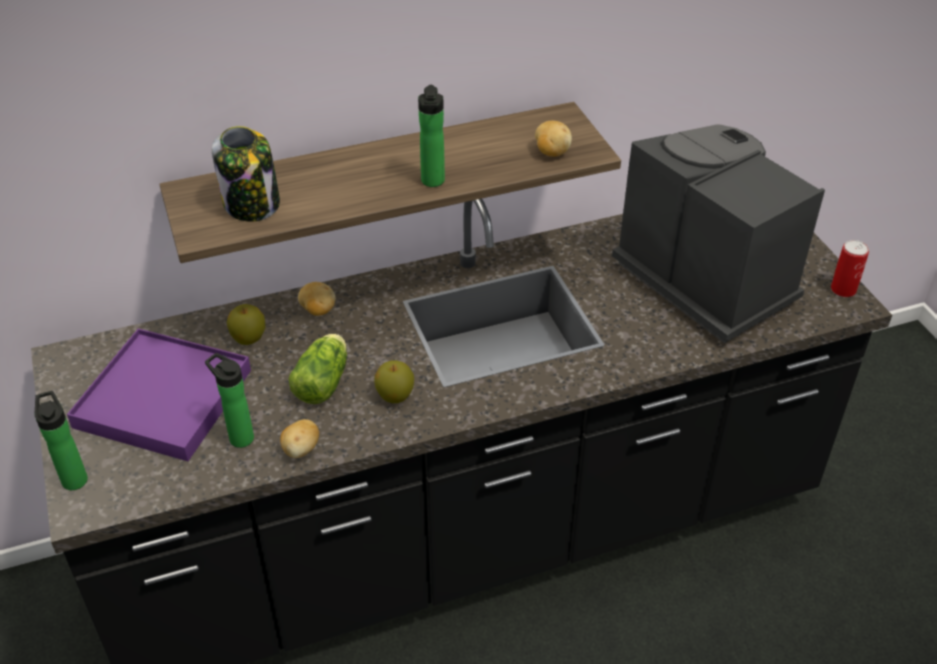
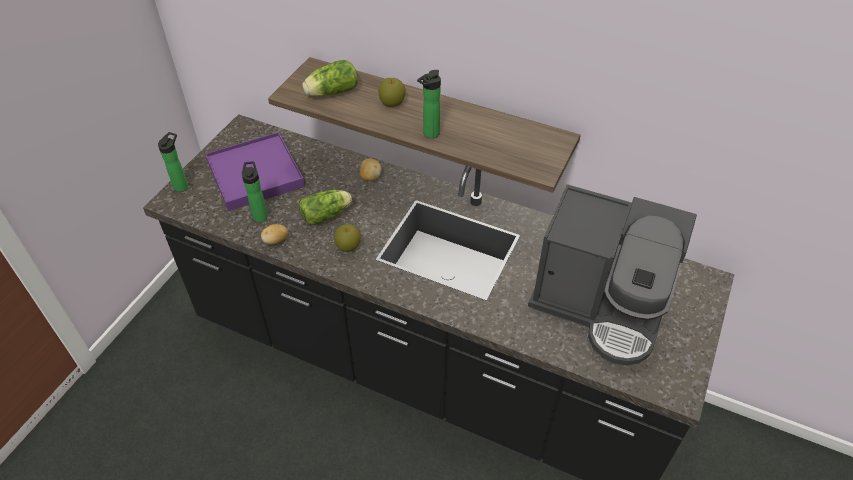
camera: 45 degrees right, 5 degrees up
jar [212,126,280,222] -> lettuce [302,60,358,96]
apple [227,304,266,345] -> apple moved to [378,78,406,107]
potato [535,121,572,157] -> none
coffee machine [612,124,825,343] -> coffee machine turned 105 degrees clockwise [528,184,697,365]
can [831,240,869,297] -> none

